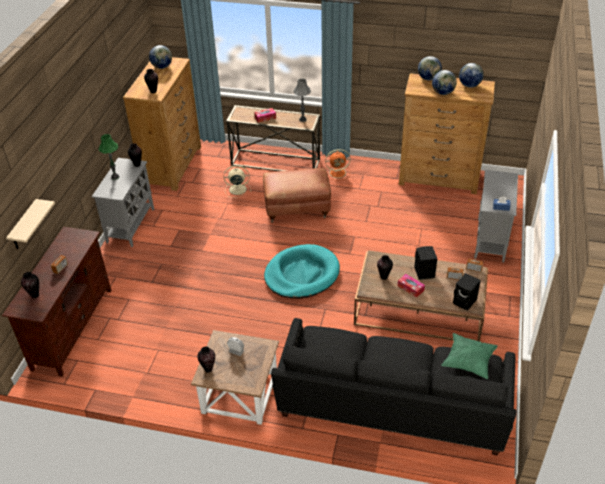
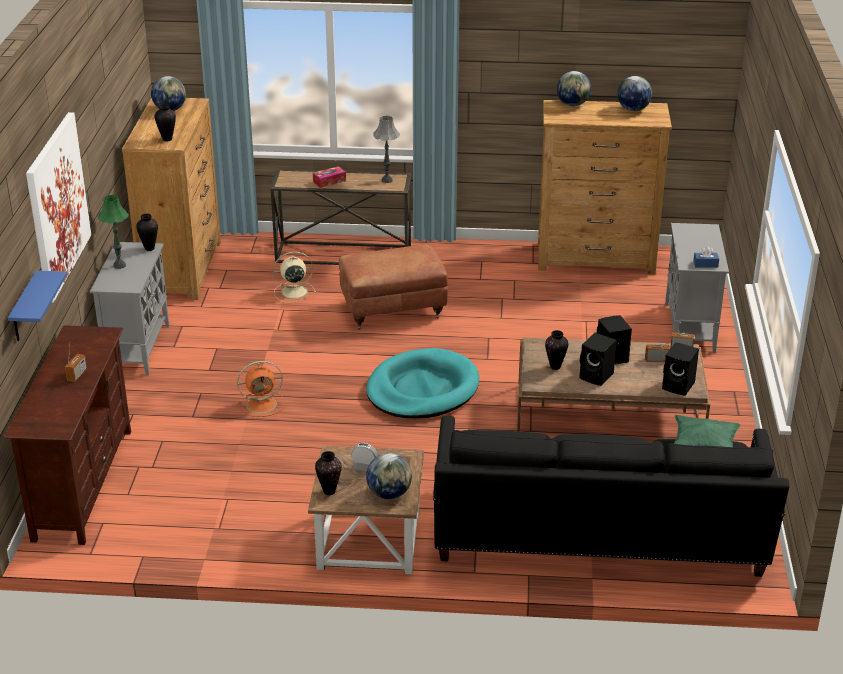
camera: 10 degrees left, 10 degrees down
beige shelf [6,199,55,250] -> blue shelf [8,270,67,341]
vase [21,272,39,298] -> none
orange fan [325,149,351,180] -> orange fan moved to [237,361,285,417]
tissue box [398,274,425,297] -> black speaker [580,333,617,386]
globe [432,70,457,95] -> globe moved to [366,453,412,499]
none -> picture [26,112,91,303]

